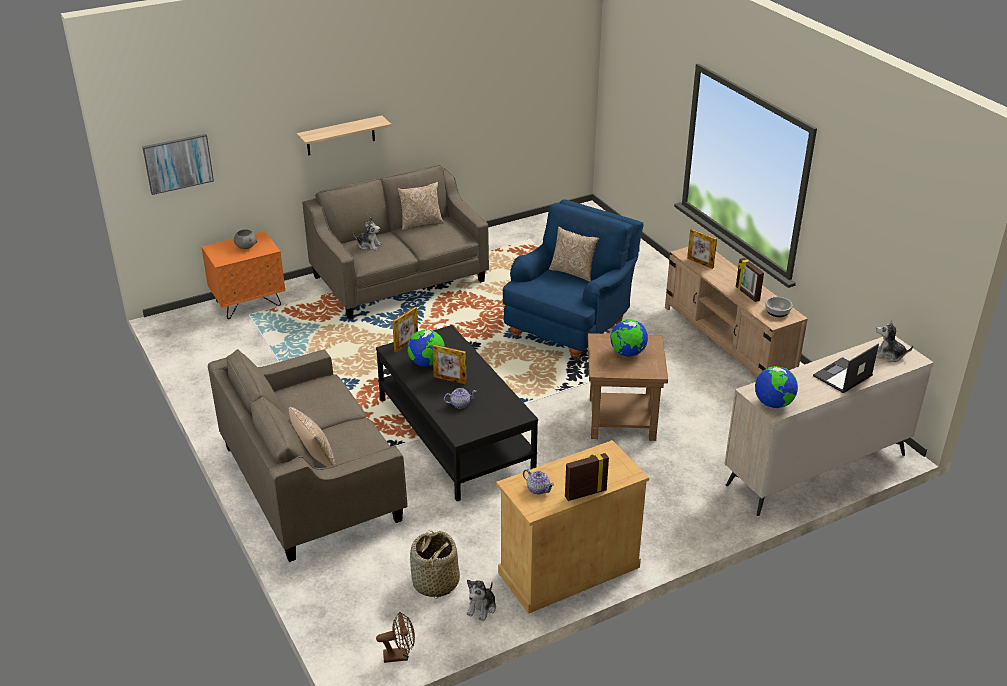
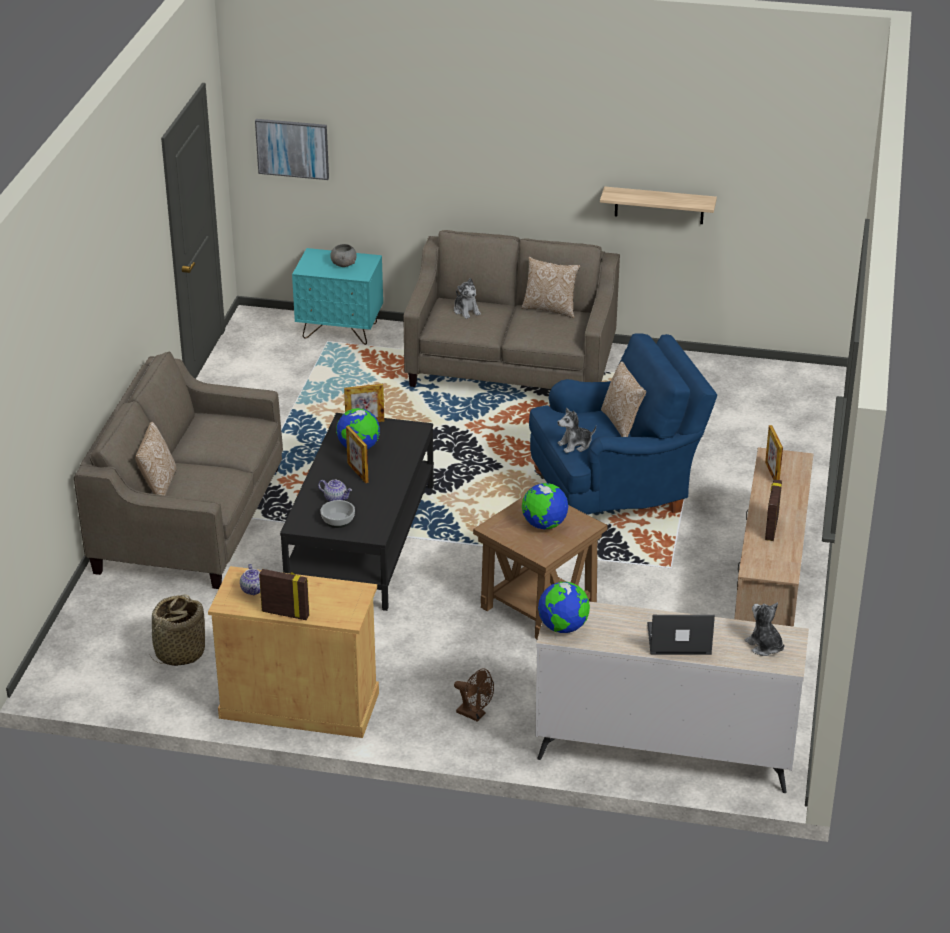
camera: 40 degrees right, 0 degrees up
orange nightstand [201,231,285,319] -> turquoise nightstand [292,248,383,345]
shelf [297,115,392,155] -> shelf moved to [600,186,717,224]
brown fan [376,612,415,663] -> brown fan moved to [454,668,494,722]
plush toy [466,580,496,621] -> plush toy moved to [558,407,596,453]
bowl [765,297,792,317] -> bowl moved to [320,500,355,528]

